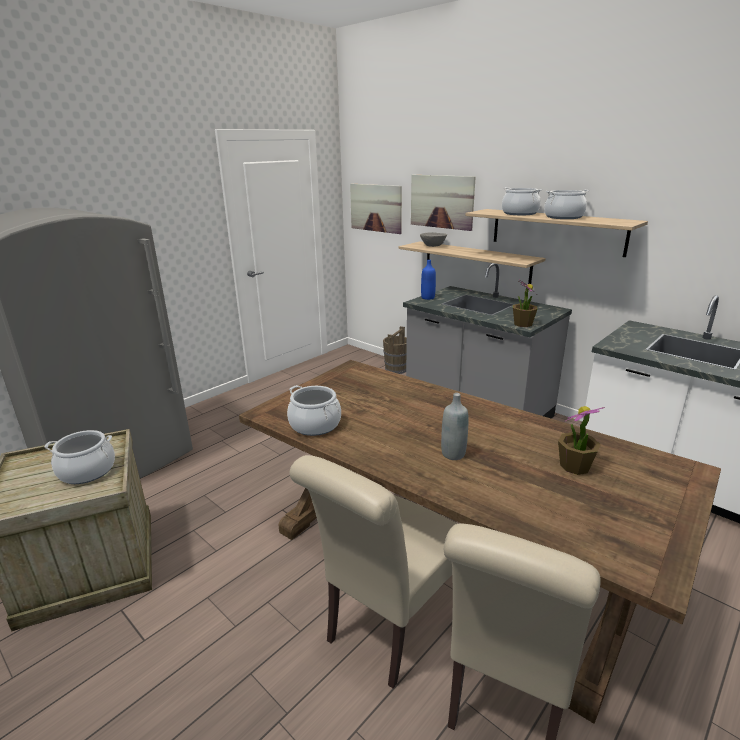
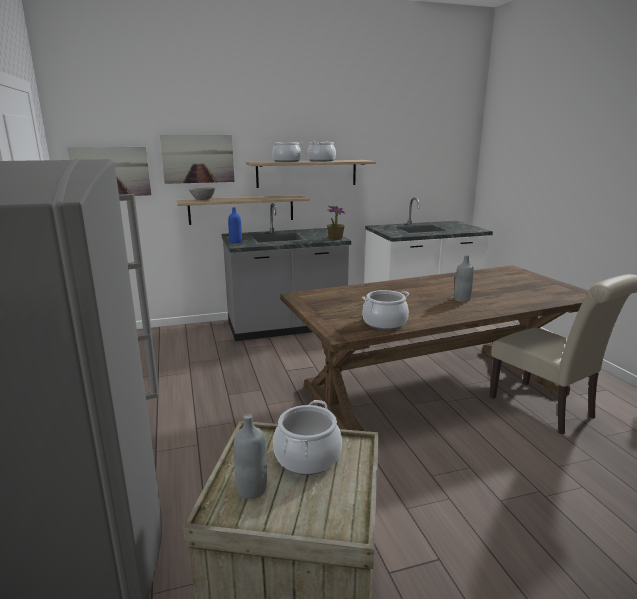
camera: 60 degrees left, 5 degrees down
beige chair [289,455,458,689] -> none
brown bucket [383,326,407,374] -> none
potted plant [558,406,605,475] -> none
none -> grey bottle [234,414,267,499]

